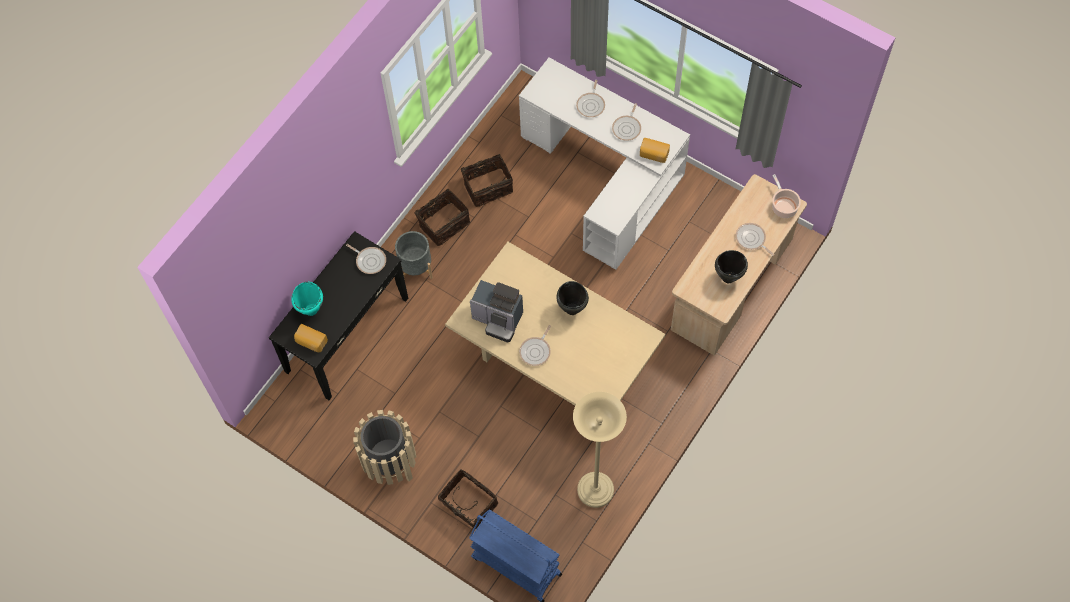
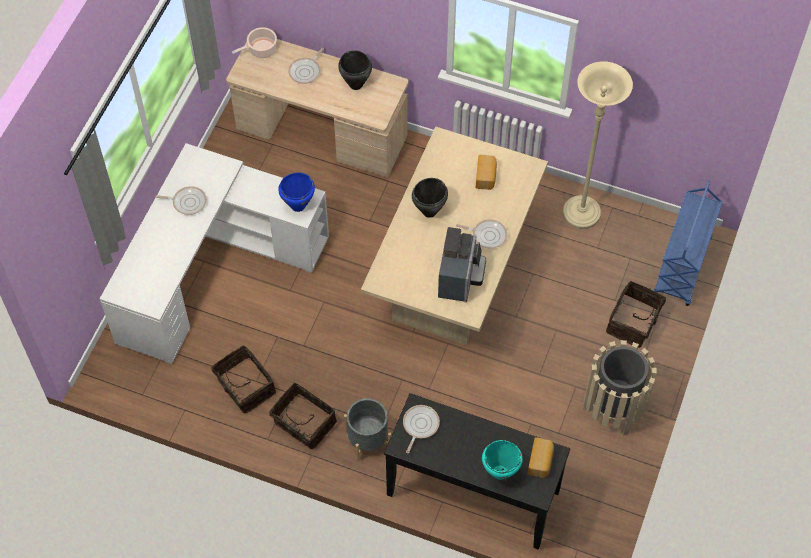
camera: 105 degrees left, 5 degrees down
frying pan [576,80,605,117] -> none
bread [640,138,670,163] -> bread moved to [476,155,497,190]
none -> blue cooking pot [278,172,315,212]

